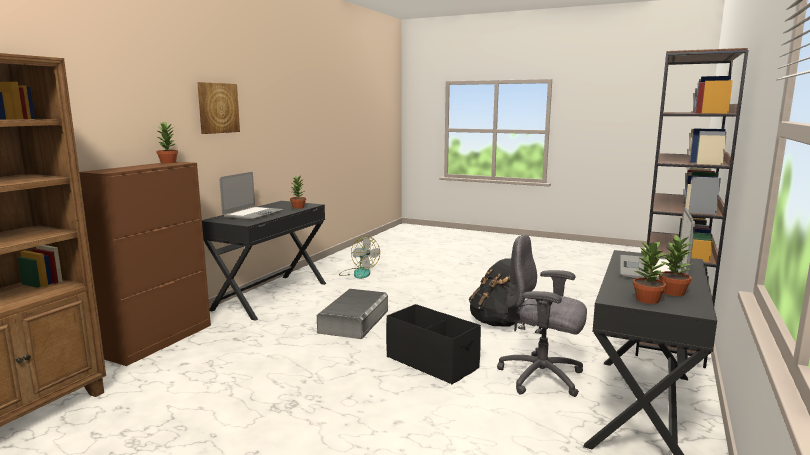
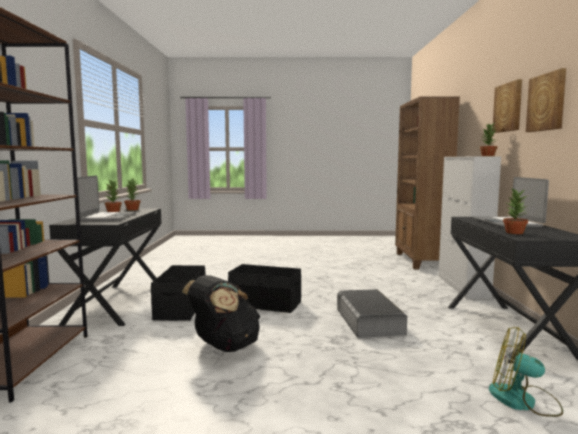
camera: 155 degrees right, 5 degrees down
brown cabinet [79,162,211,366] -> white cabinet [438,157,501,299]
grey office chair [497,234,587,397] -> black storage box [151,265,206,321]
none -> picture [492,79,522,133]

